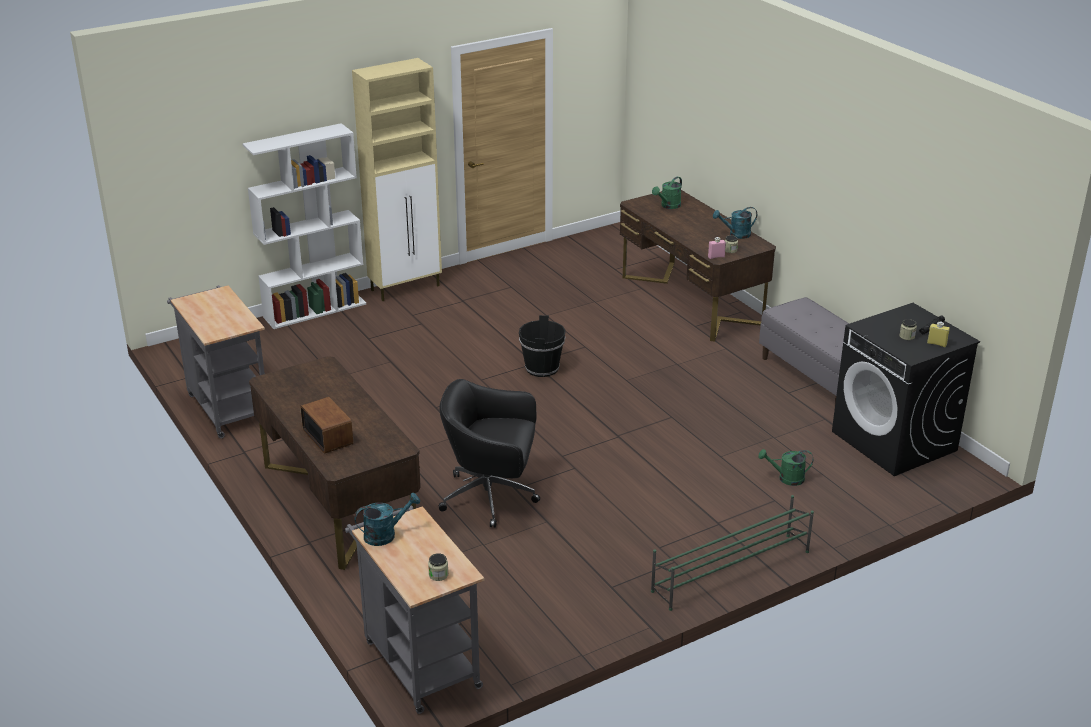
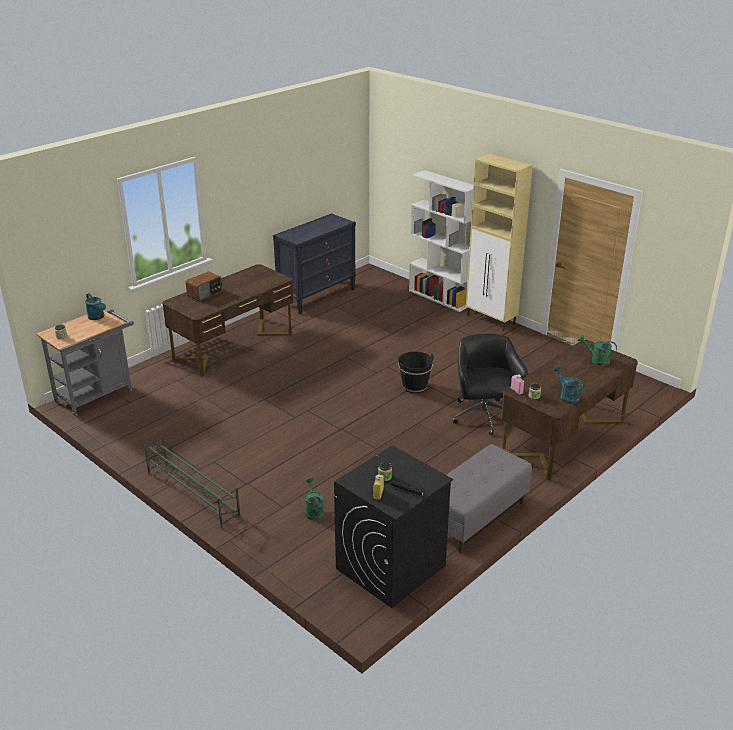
camera: 75 degrees right, 0 degrees up
grey cart [167,285,265,438] -> black dresser [273,213,356,314]
black office chair [439,379,540,528] -> black office chair moved to [453,334,528,435]

